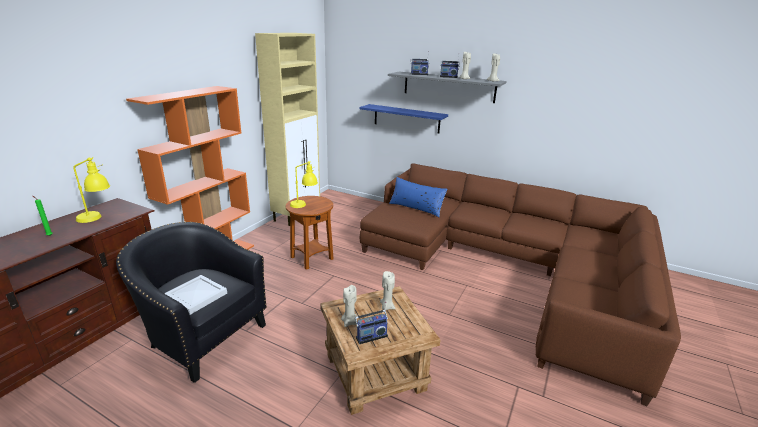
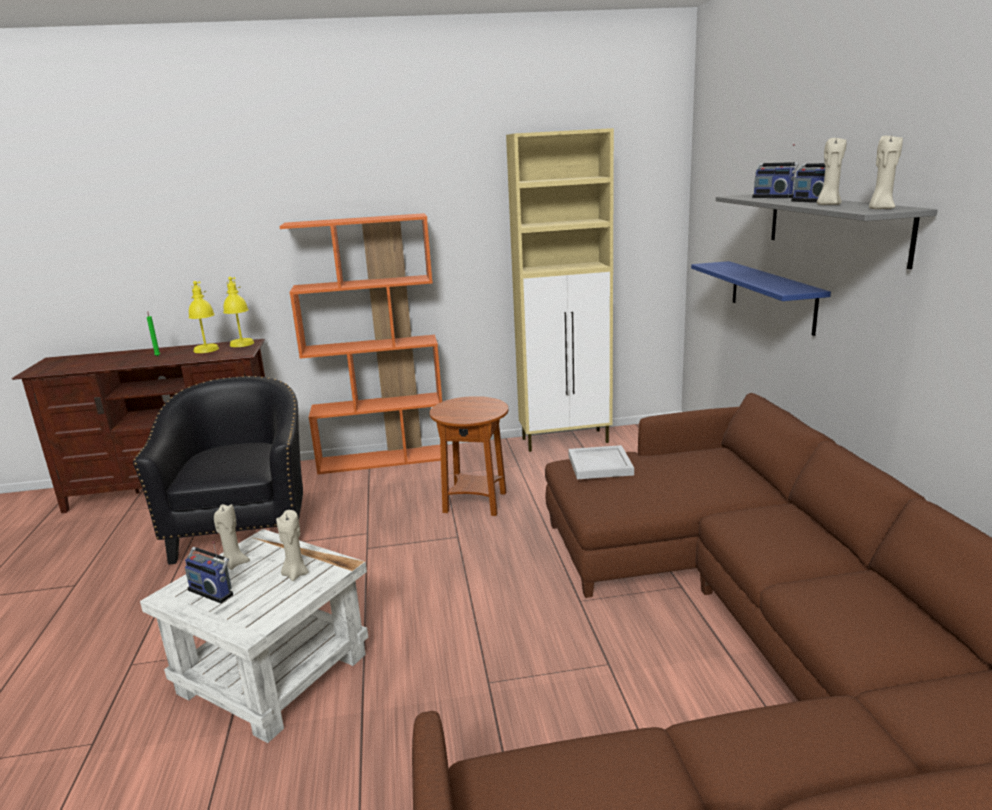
camera: 55 degrees right, 5 degrees down
white tray [164,275,227,315] -> white tray moved to [568,445,634,479]
yellow table lamp [290,161,318,208] -> yellow table lamp moved to [223,277,255,347]
brown side table [320,286,441,415] -> white side table [140,529,368,743]
blue pillow [389,177,447,217] -> none

